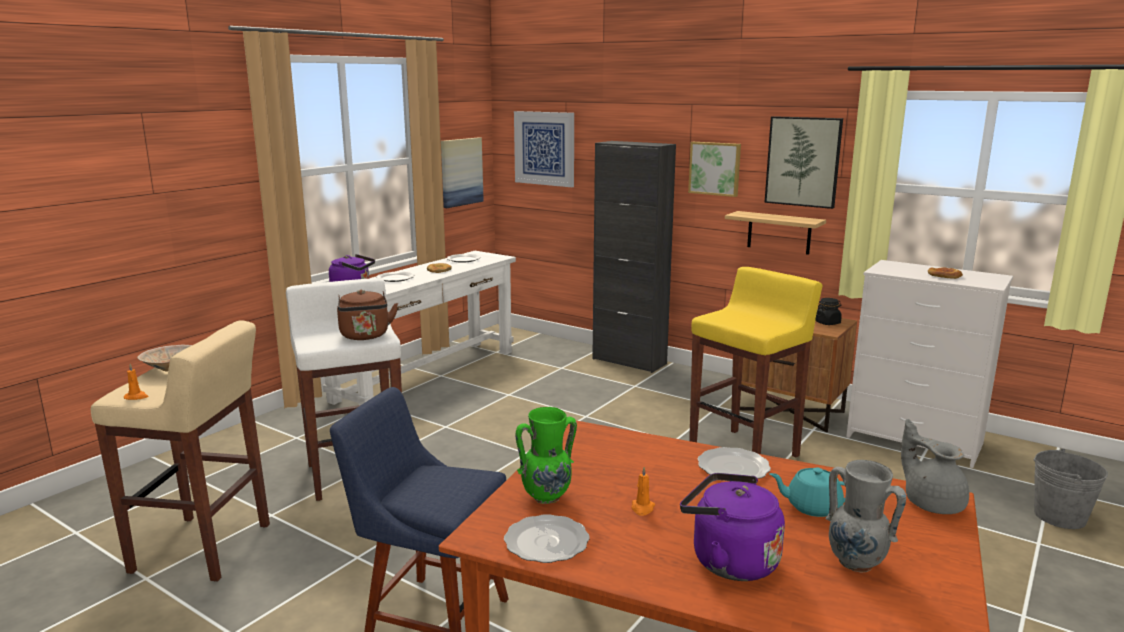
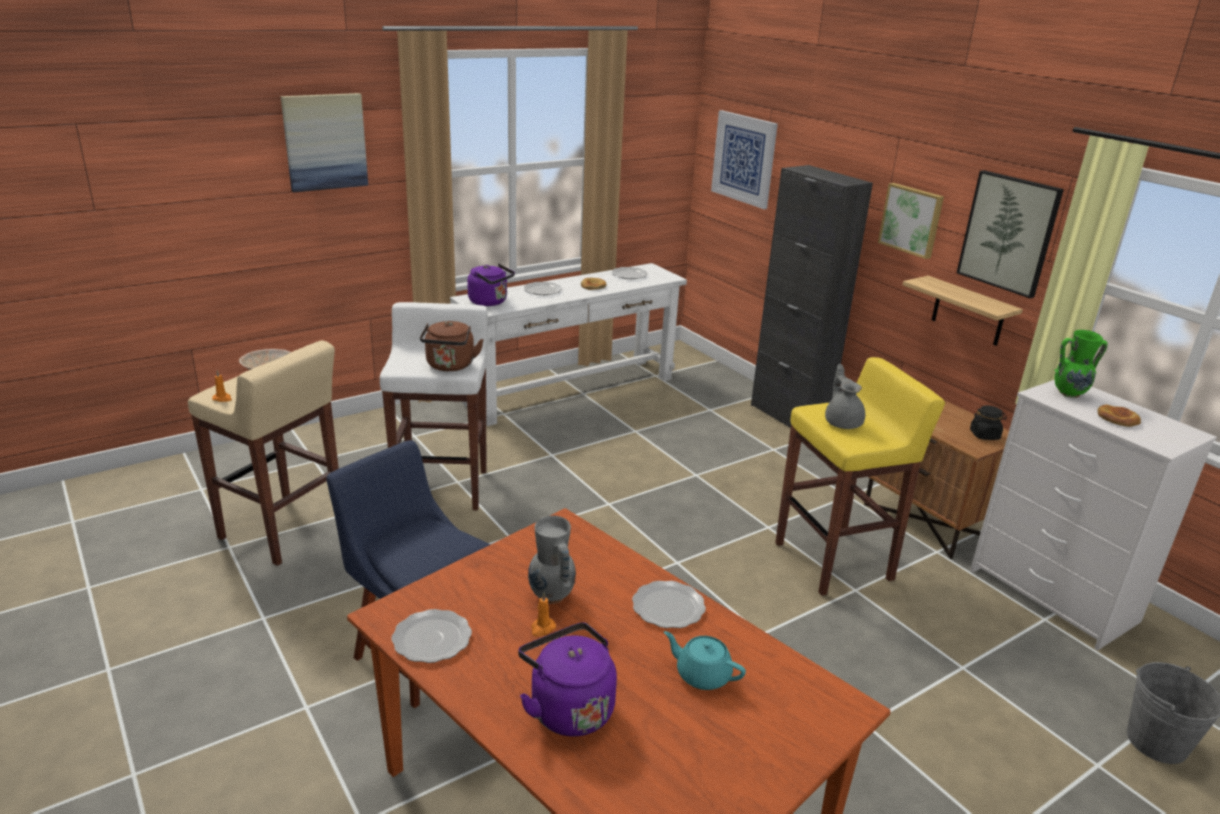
camera: 20 degrees right, 10 degrees up
picture [441,137,484,208] -> picture moved to [281,93,368,193]
green vase [515,407,577,504] -> green vase moved to [1054,330,1108,398]
grey vase [825,460,906,572] -> grey vase moved to [528,516,576,604]
grey teapot [901,419,969,514] -> grey teapot moved to [825,364,865,429]

